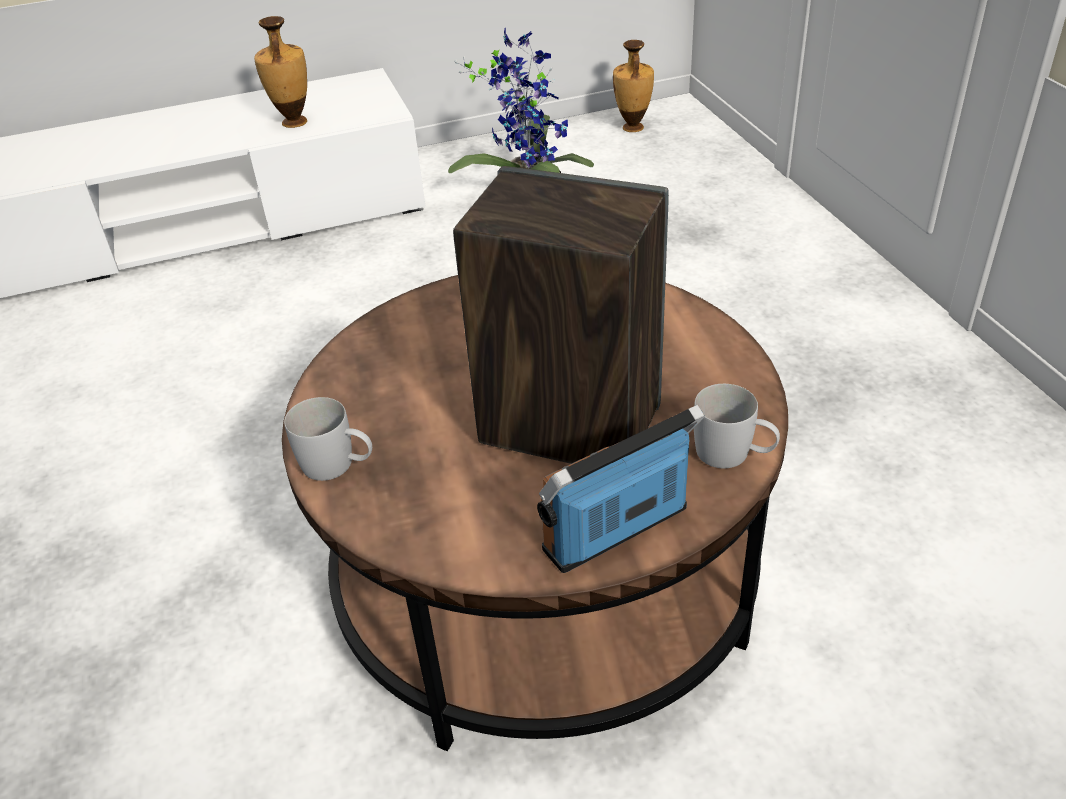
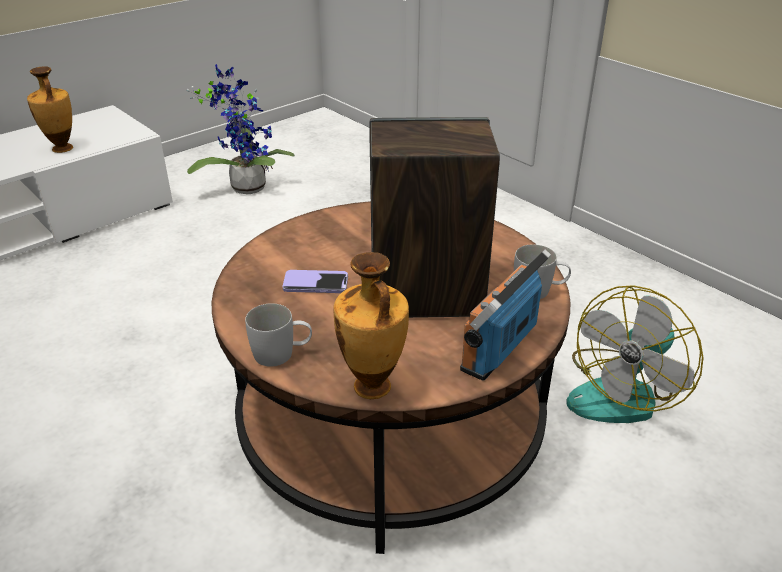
camera: 25 degrees left, 5 degrees down
vase [613,40,654,132] -> vase moved to [334,252,409,399]
none -> phone [282,270,348,293]
none -> fan [566,285,703,423]

